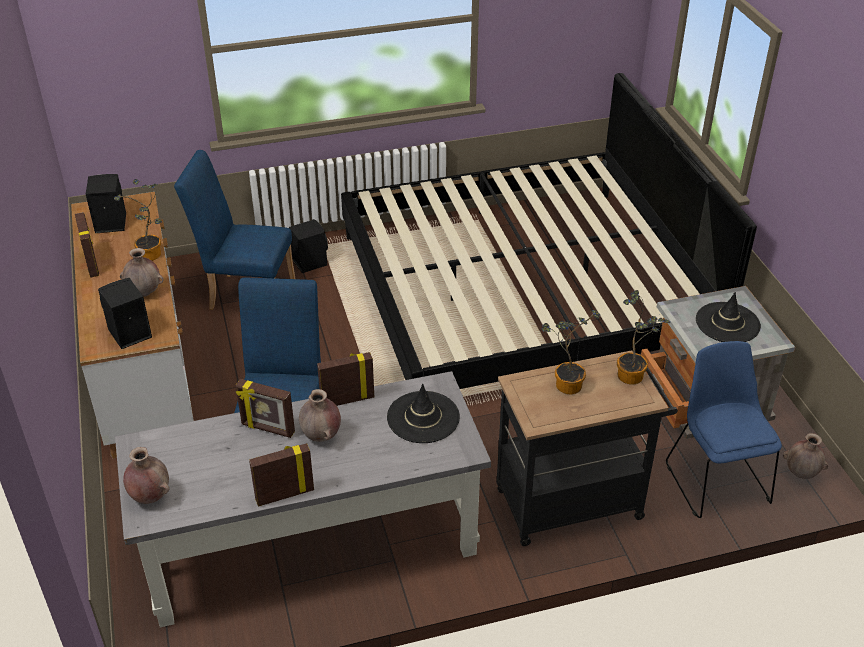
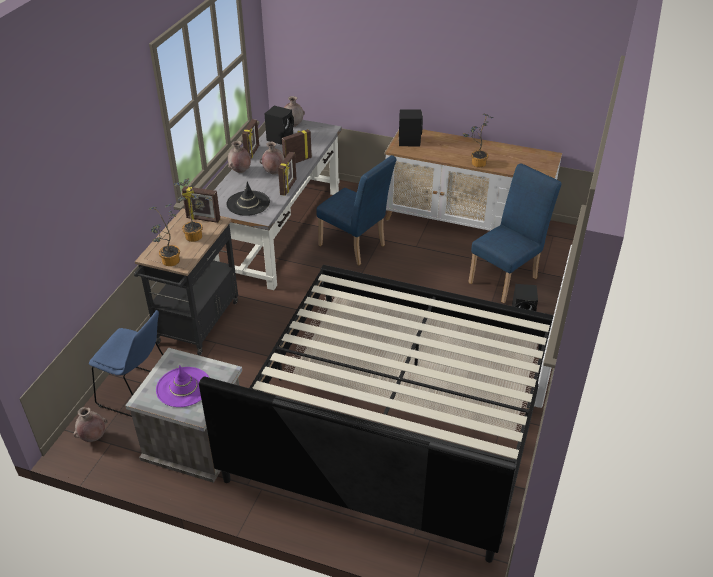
camera: 125 degrees right, 0 degrees up
picture frame [75,212,99,278] -> picture frame moved to [182,186,220,223]
black speaker [86,174,126,233] -> black speaker moved to [265,106,294,145]
brown vase [120,248,164,297] -> brown vase moved to [228,141,251,173]
black hat [696,292,761,342] -> purple hat [156,365,209,407]

